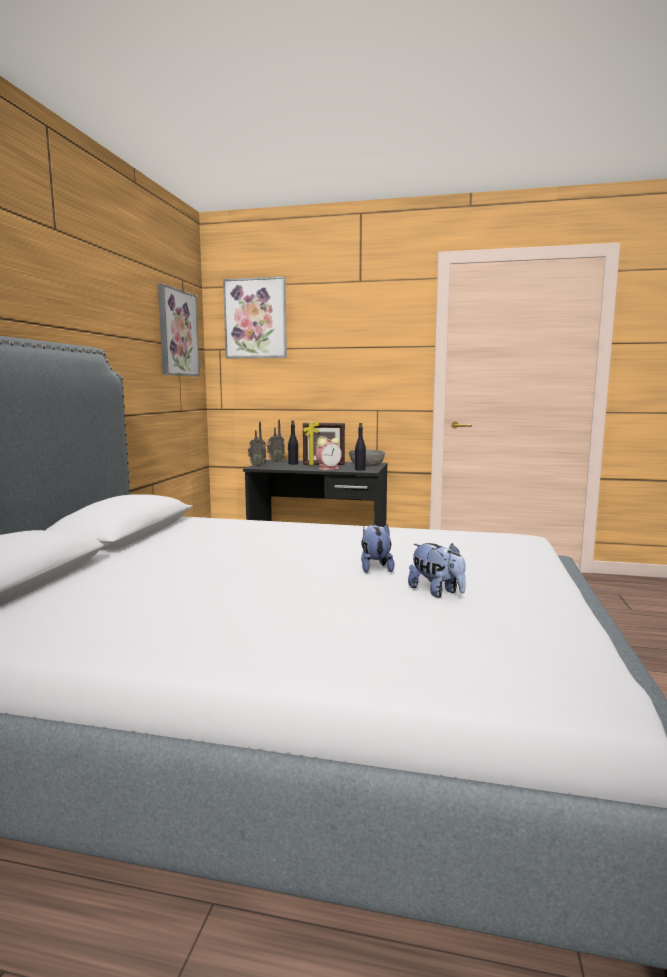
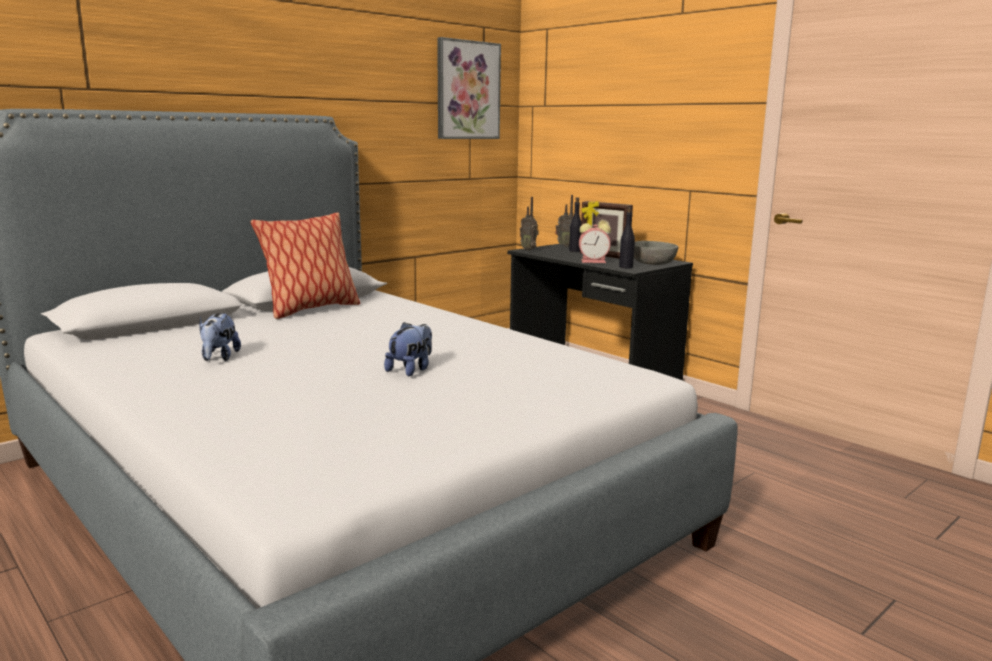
camera: 35 degrees right, 5 degrees up
picture [223,276,287,359] -> none
plush toy [408,543,466,598] -> plush toy moved to [199,313,241,361]
none -> pillow [251,212,360,319]

